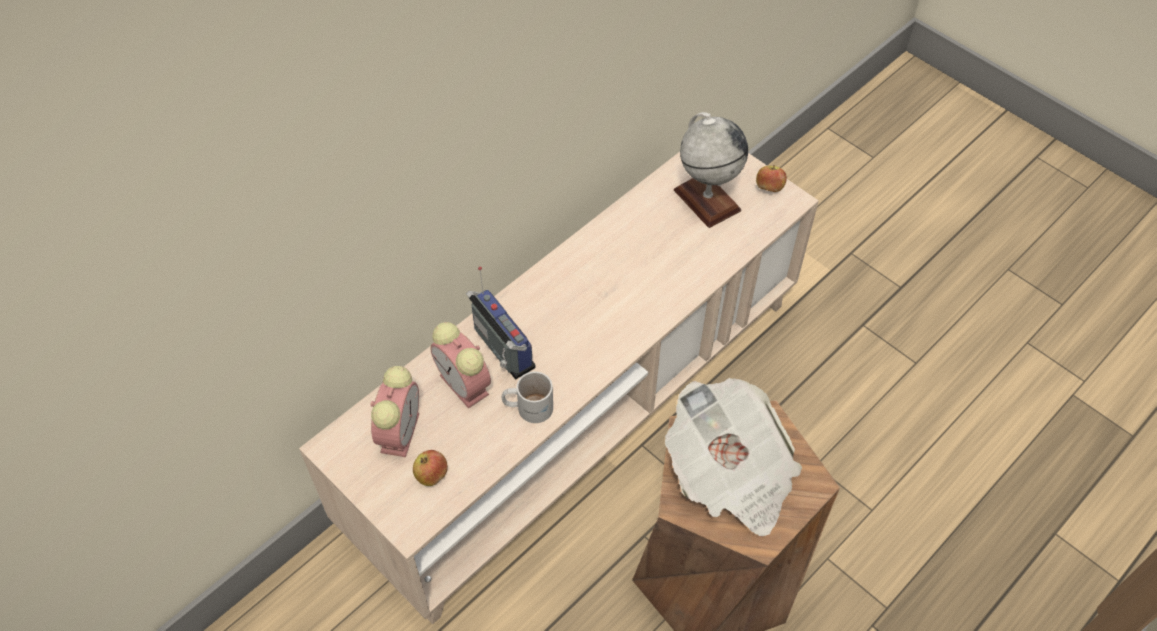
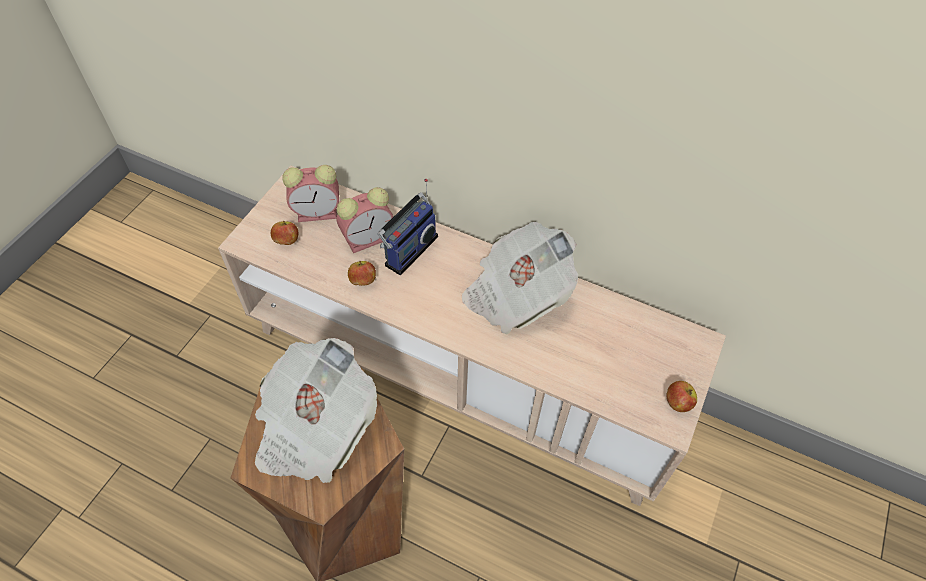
camera: 70 degrees right, 0 degrees up
alarm clock [430,322,491,409] -> alarm clock turned 150 degrees counterclockwise [336,187,393,253]
white mug [502,371,553,423] -> apple [348,261,376,286]
globe [674,112,748,228] -> none
none -> newspaper [462,222,578,335]

